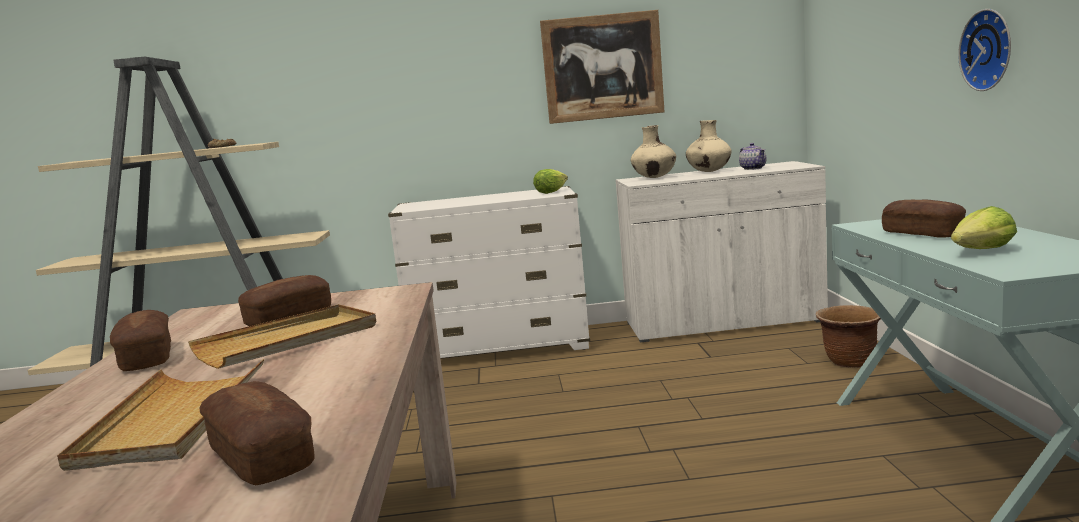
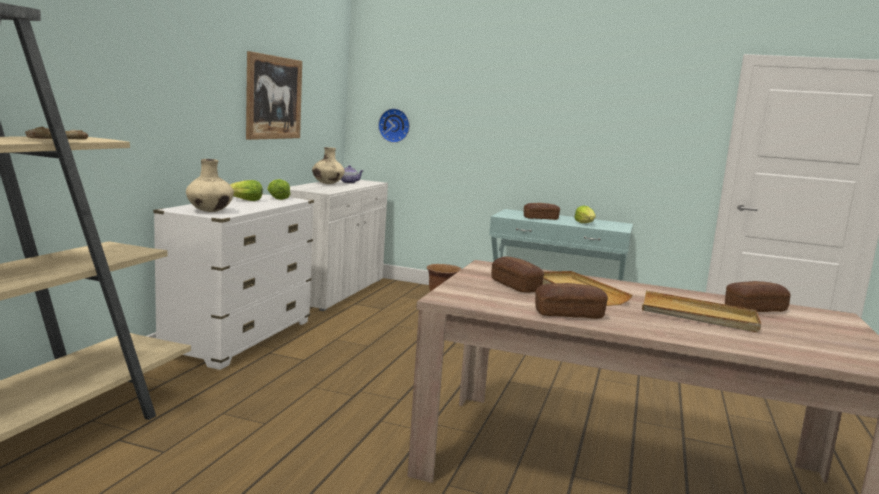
camera: 70 degrees left, 0 degrees up
beige vase [631,125,676,178] -> beige vase moved to [186,159,234,212]
wall clock [958,9,1011,91] -> wall clock moved to [378,108,410,143]
none -> lettuce [229,180,263,201]

